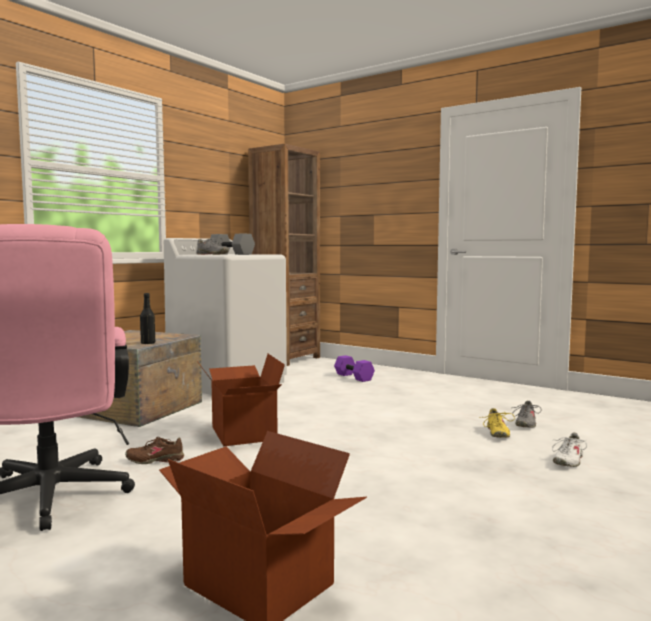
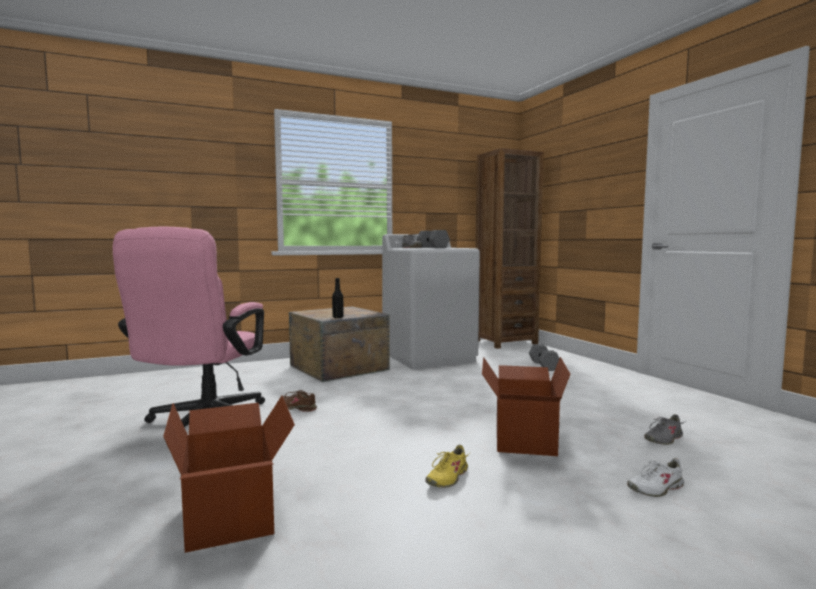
camera: 30 degrees right, 0 degrees up
cardboard box [197,354,285,446] -> cardboard box moved to [482,357,571,456]
purple dumbbell [334,355,375,382] -> grey dumbbell [529,344,559,371]
yellow shoe [479,408,515,438] -> yellow shoe moved to [425,445,471,487]

